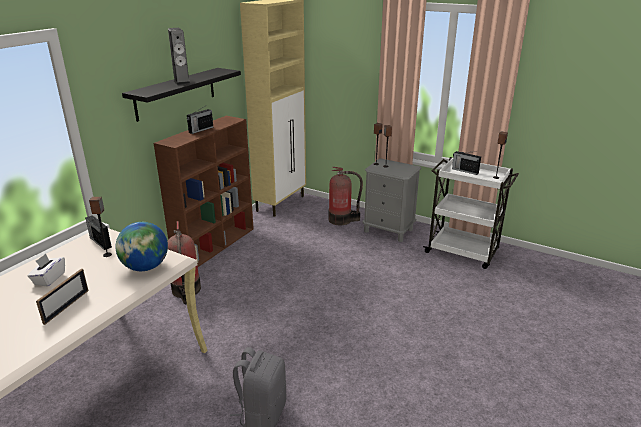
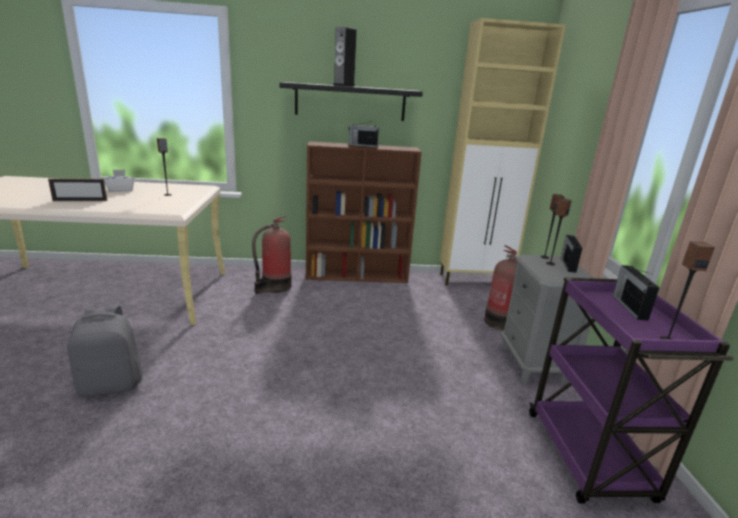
camera: 55 degrees right, 5 degrees down
radio [85,215,112,250] -> radio moved to [561,235,582,273]
globe [115,222,168,271] -> none
white cart [423,157,519,269] -> purple cart [529,277,733,503]

